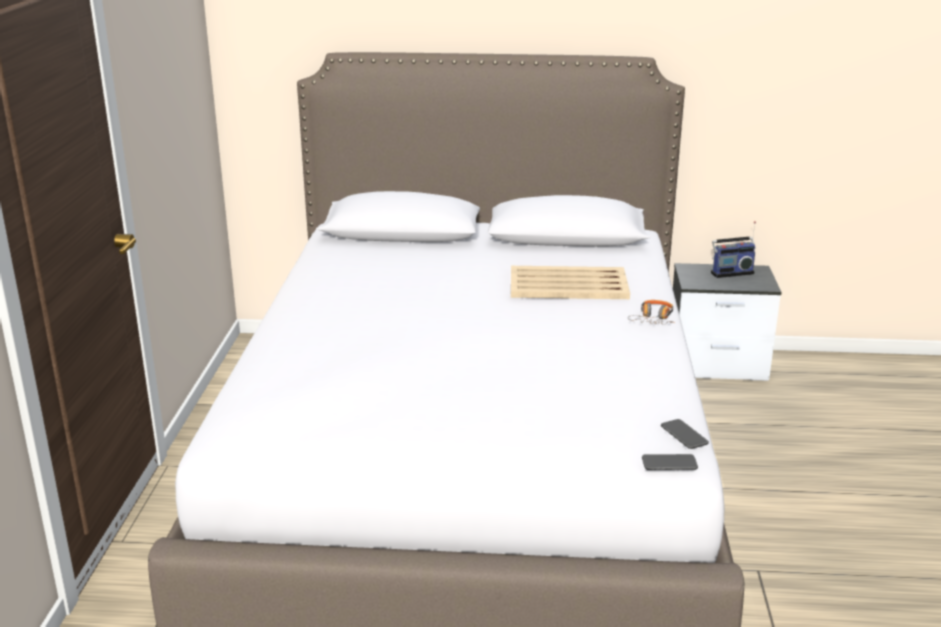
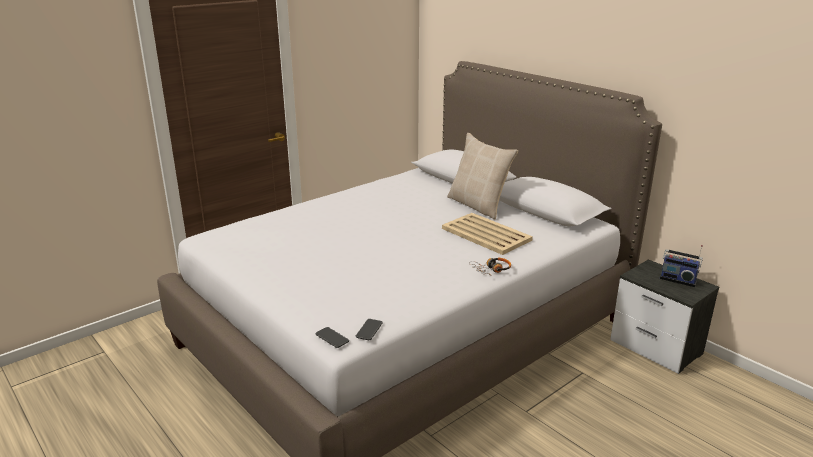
camera: 45 degrees right, 0 degrees up
none -> beige pillow [447,133,518,219]

